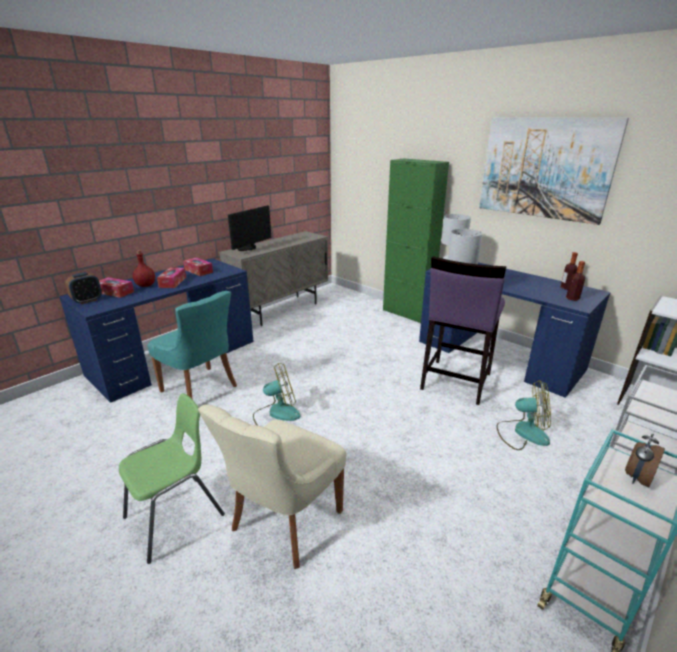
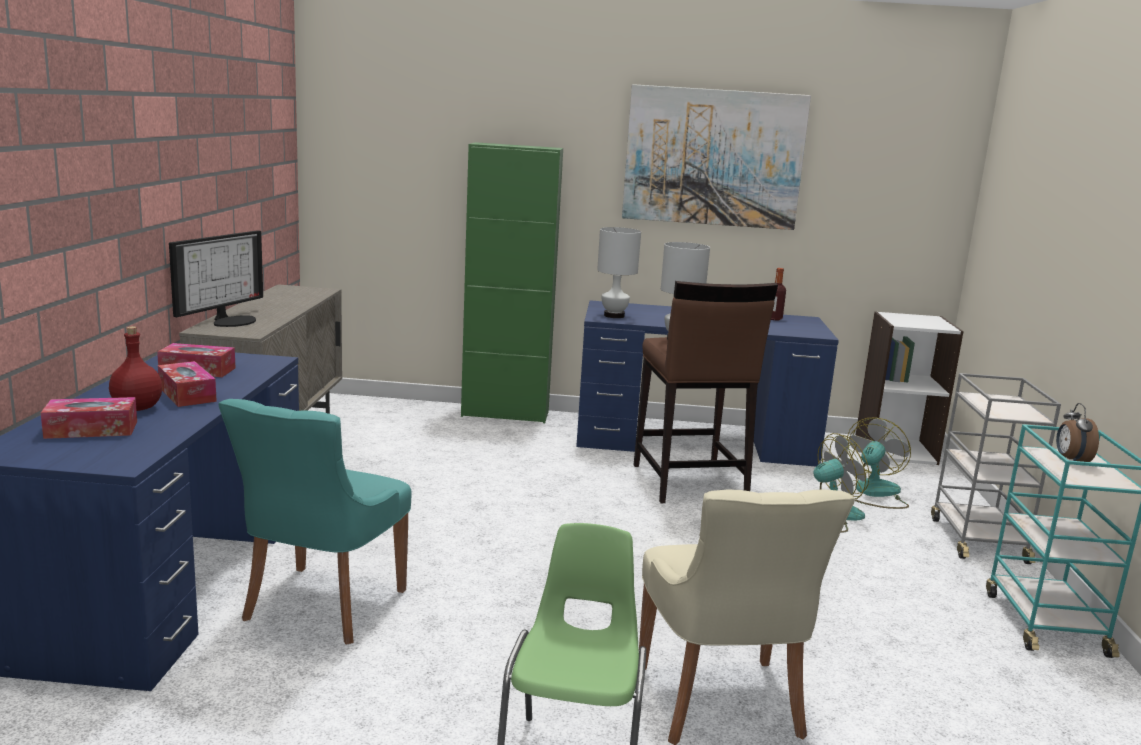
camera: 40 degrees left, 10 degrees down
alarm clock [65,272,102,304] -> none
turquoise chair [148,291,237,400] -> turquoise chair turned 105 degrees clockwise [218,399,411,645]
monitor [228,205,271,251] -> monitor turned 150 degrees counterclockwise [169,230,263,327]
fan [253,363,300,425] -> fan moved to [847,417,911,509]
purple stool [420,256,507,405] -> brown stool [634,281,778,503]
bottle [566,261,585,301] -> none

